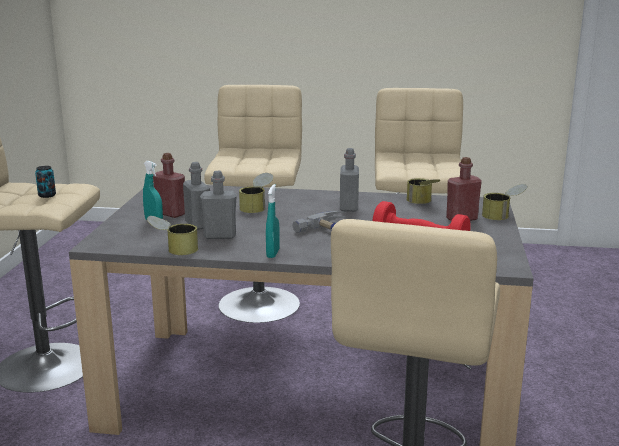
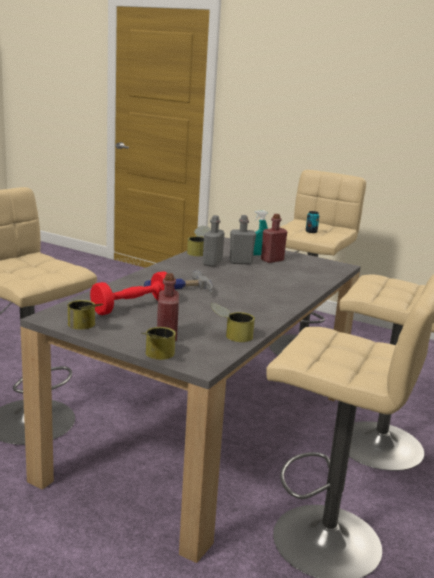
camera: 110 degrees right, 0 degrees up
can [239,173,273,213] -> can moved to [67,300,103,330]
turquoise spray bottle [266,184,280,258] -> none
grey bottle [340,148,359,212] -> none

